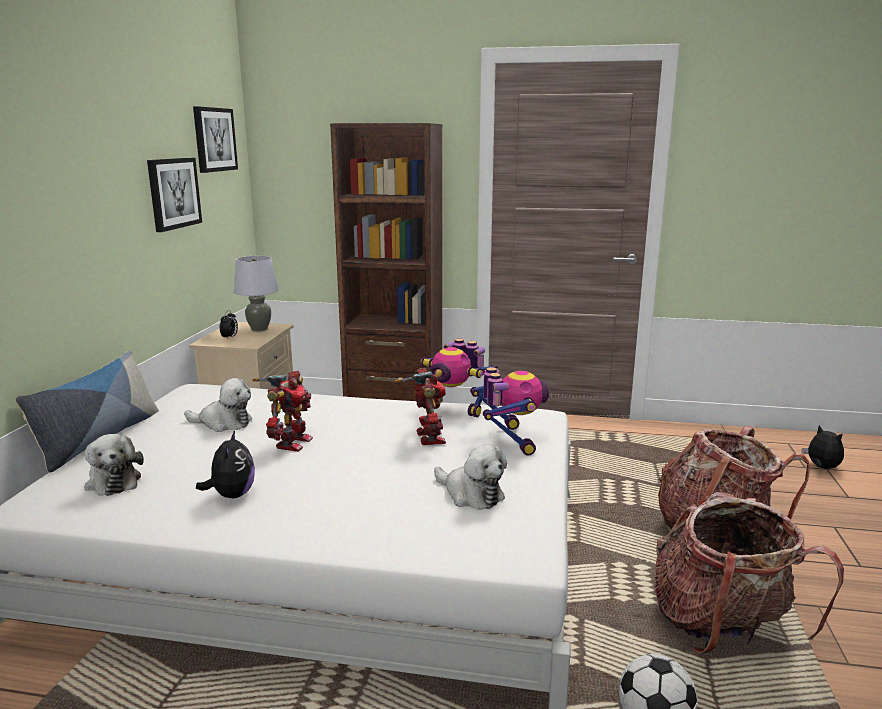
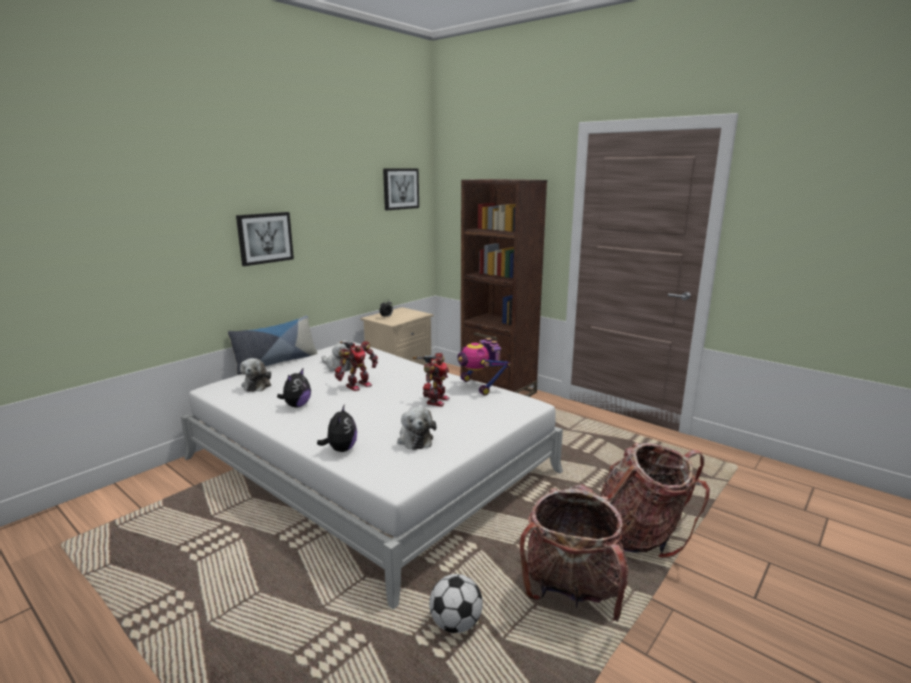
camera: 30 degrees right, 0 degrees up
picture [147,158,202,232] -> picture moved to [236,212,294,266]
grey table lamp [234,256,279,331] -> none
toy robot [470,367,549,456] -> none
plush toy [802,425,844,469] -> plush toy moved to [317,405,357,452]

